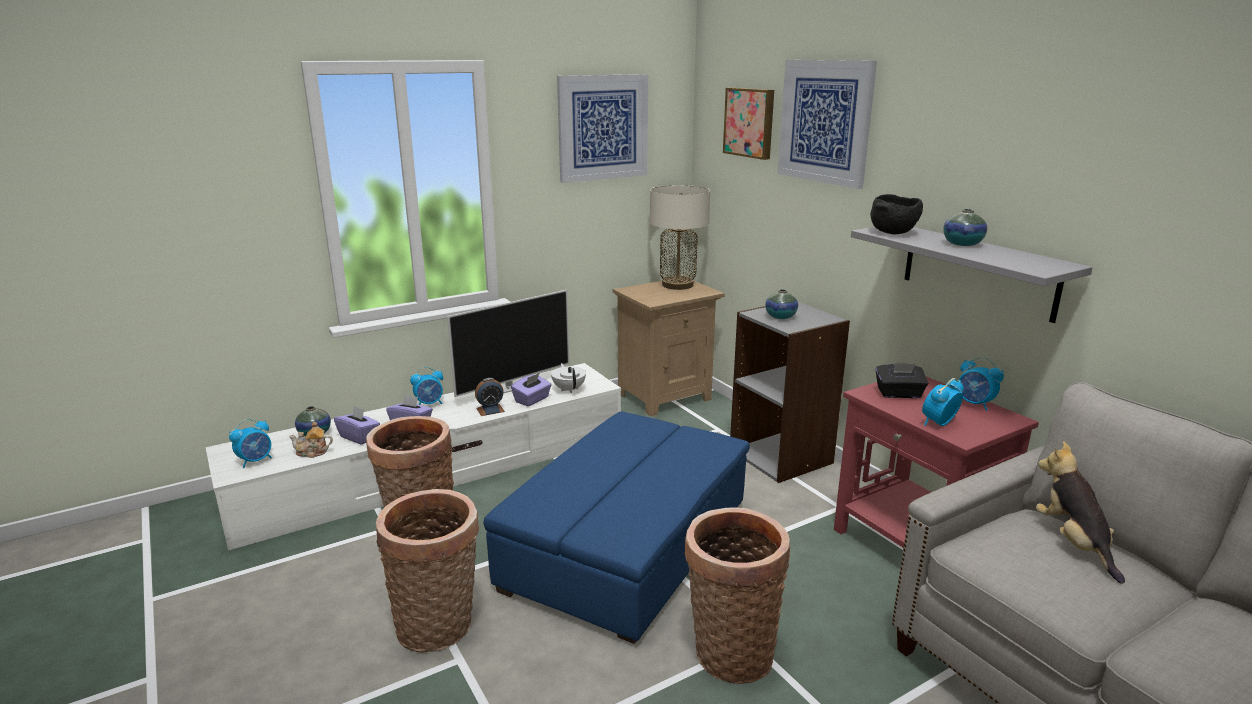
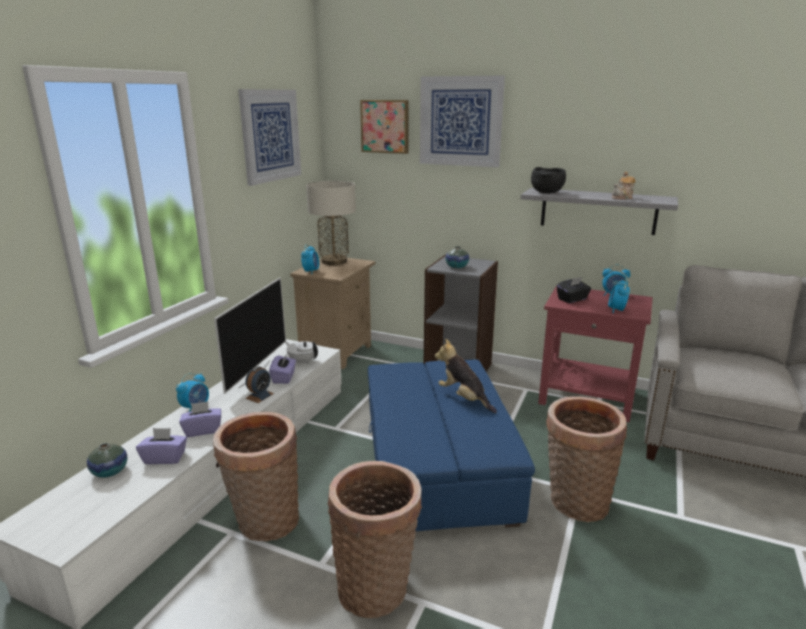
camera: 35 degrees left, 0 degrees up
alarm clock [229,419,272,468] -> alarm clock moved to [301,244,319,275]
teapot [289,421,333,458] -> teapot moved to [612,172,635,200]
vase [943,209,987,246] -> none
plush toy [1036,441,1125,584] -> plush toy moved to [435,339,497,413]

